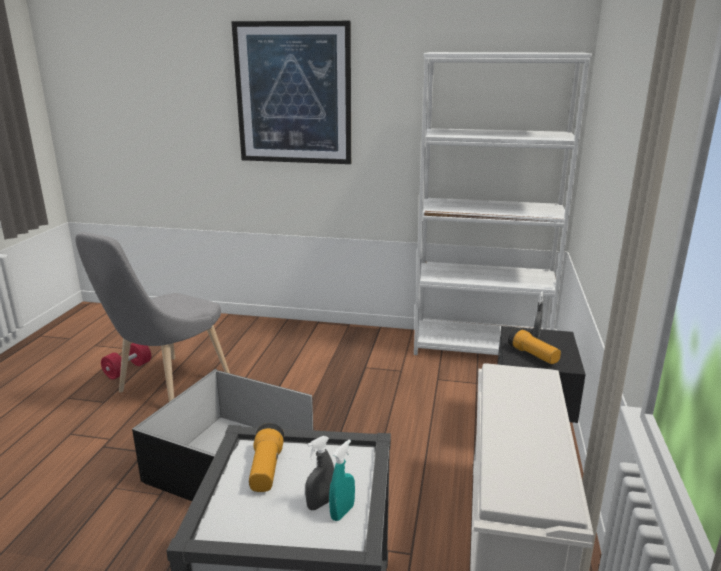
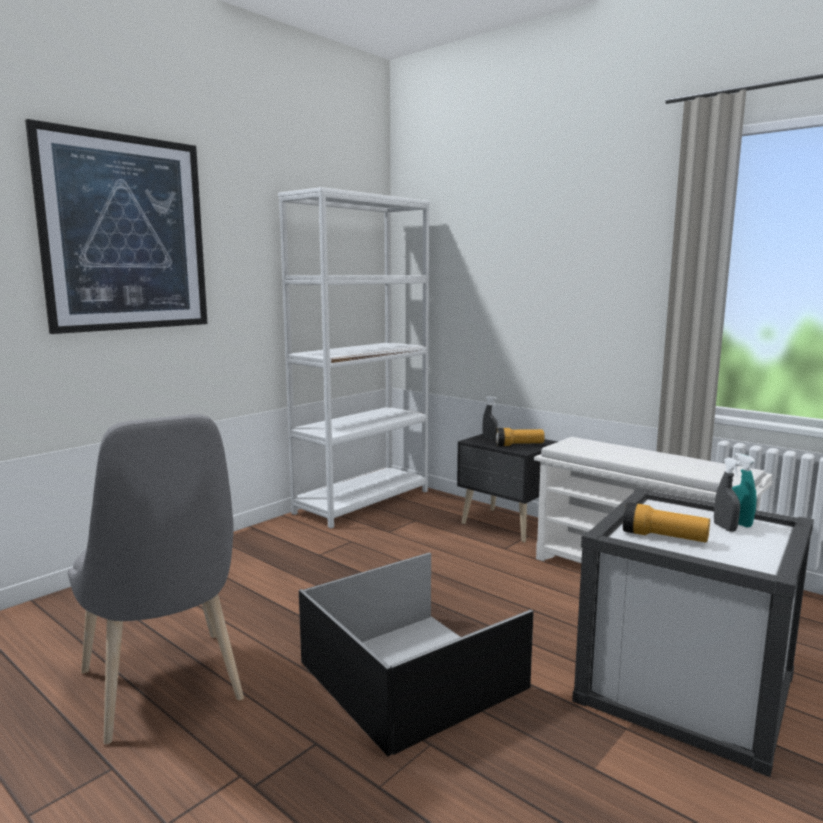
camera: 60 degrees left, 10 degrees down
red dumbbell [101,343,151,379] -> none

